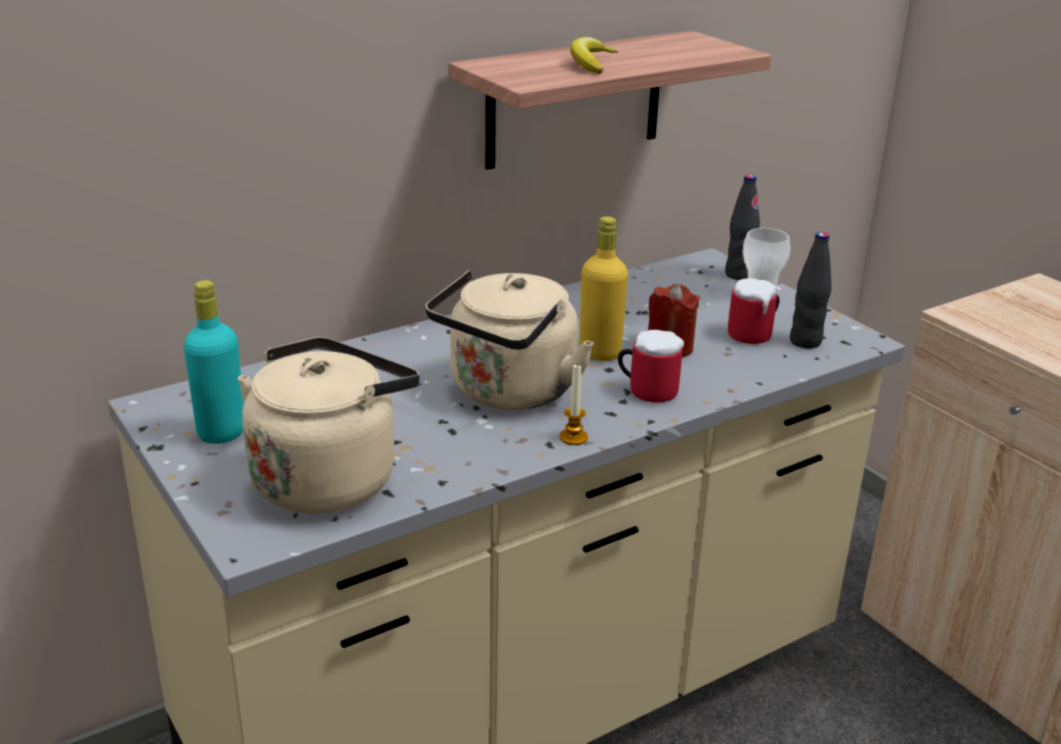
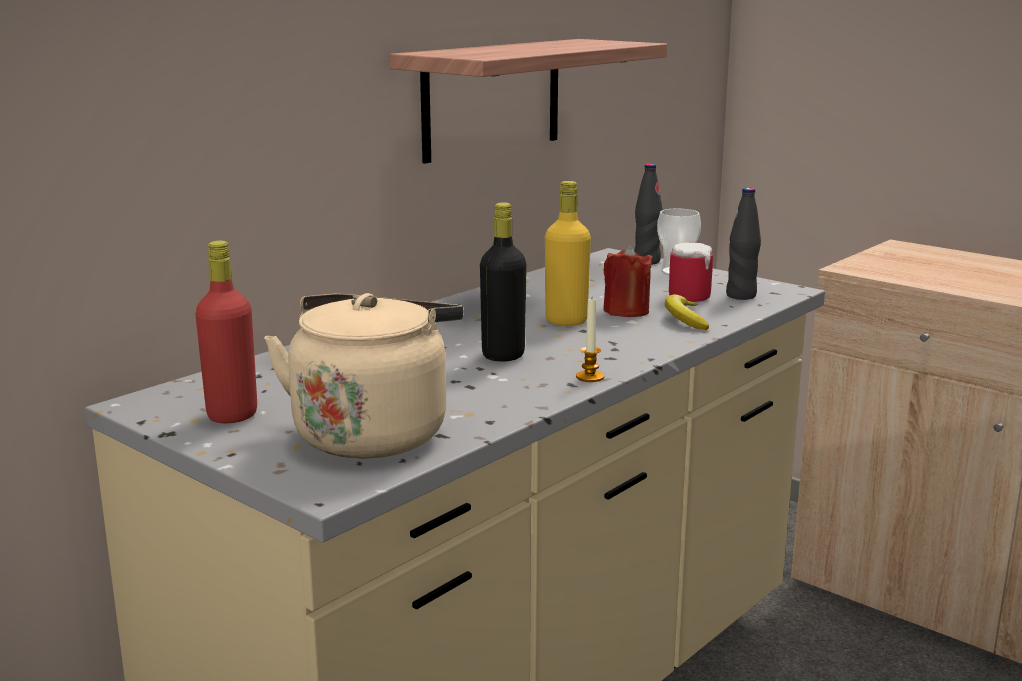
camera: 15 degrees left, 10 degrees down
turquoise bottle [184,280,244,444] -> red bottle [195,241,257,423]
beige kettle [425,270,594,410] -> black bottle [480,202,527,362]
banana [570,37,618,74] -> banana moved to [665,294,710,330]
mug [618,330,684,403] -> none

